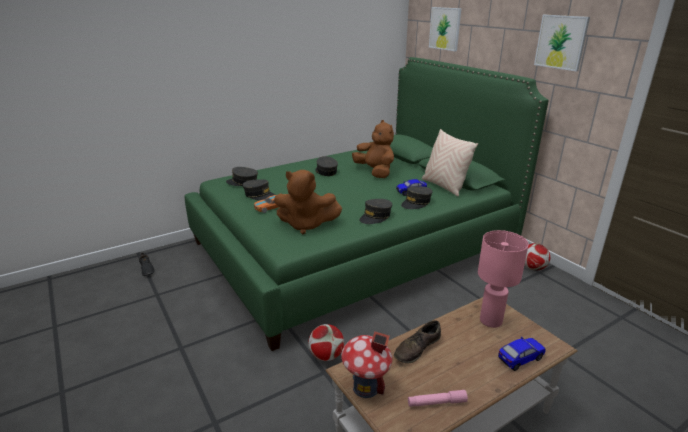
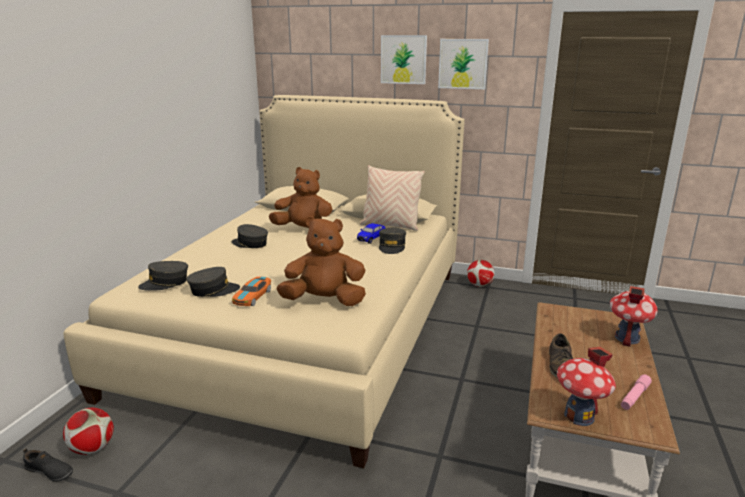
camera: 40 degrees left, 5 degrees down
green bed [184,57,549,351] -> beige bed [63,95,465,468]
brown plush toy [274,170,342,234] -> brown plush toy turned 150 degrees counterclockwise [277,216,366,306]
football [308,324,344,361] -> football moved to [63,407,114,455]
grey cap [359,199,392,224] -> none
picture [429,7,461,51] -> picture moved to [381,35,427,84]
pink table lamp [478,230,529,328] -> none
toy car [498,337,546,371] -> toy house [610,286,658,347]

